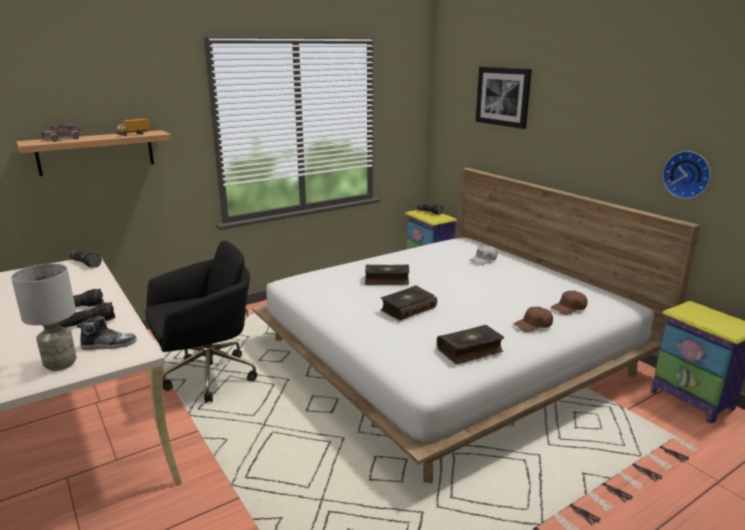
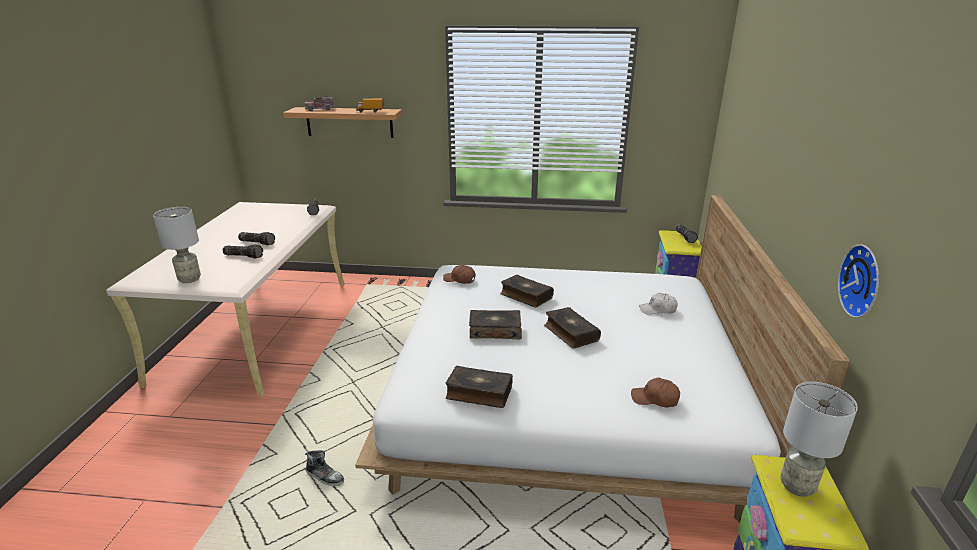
camera: 40 degrees right, 5 degrees up
shoe [77,316,137,350] -> shoe moved to [305,450,344,486]
black office chair [145,241,257,403] -> none
picture [476,67,532,129] -> none
brown cap [513,307,553,332] -> brown cap moved to [443,265,476,284]
none -> book [544,307,601,349]
none -> grey table lamp [780,382,858,497]

